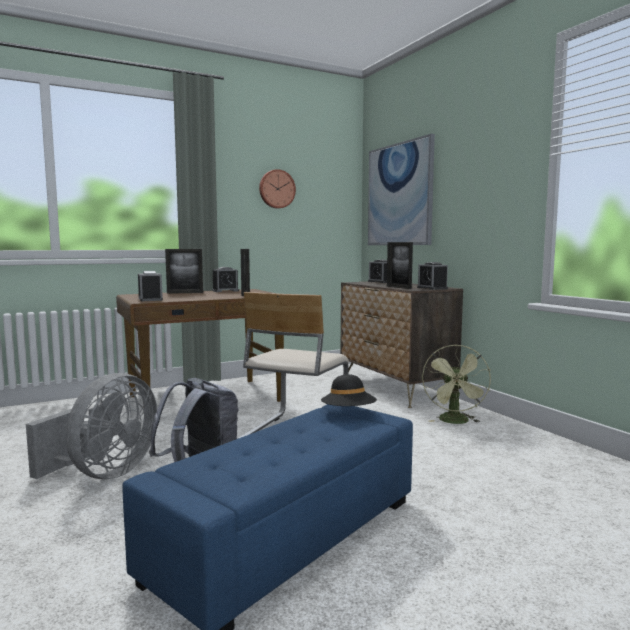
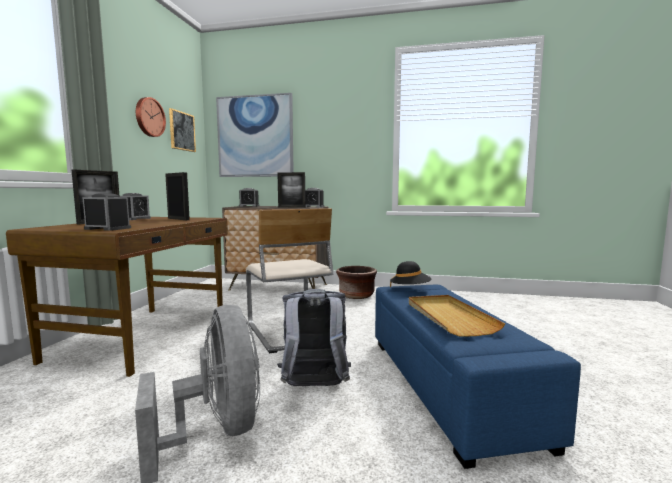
camera: 50 degrees left, 0 degrees up
green fan [422,345,491,424] -> brown planter [336,266,377,299]
none -> picture [169,108,196,152]
none -> beige tray [409,295,505,337]

